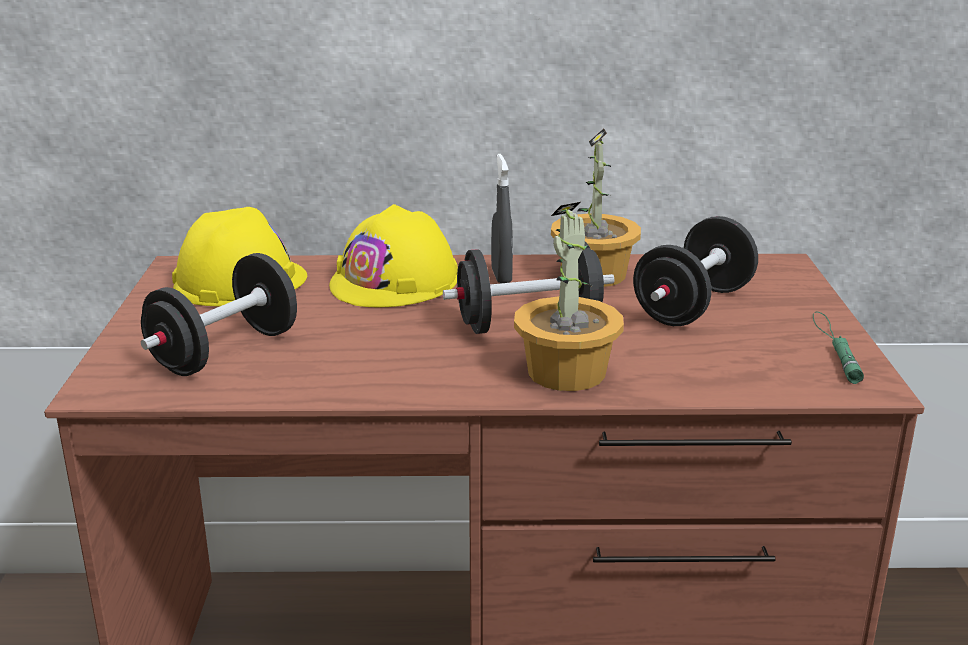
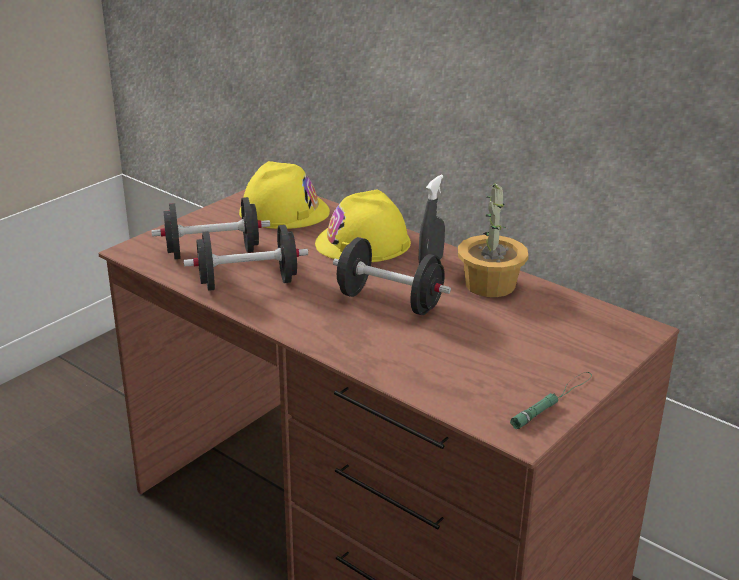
camera: 40 degrees right, 5 degrees up
potted plant [514,202,624,391] -> none
black dumbbell [633,216,758,326] -> black dumbbell moved to [184,225,308,291]

